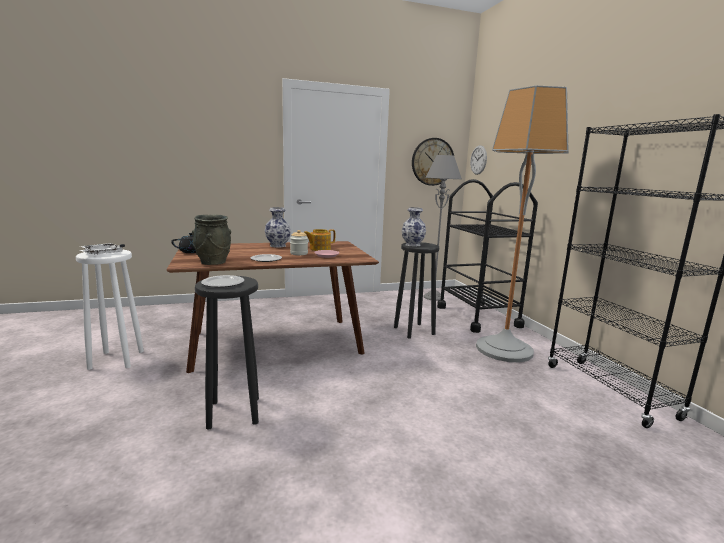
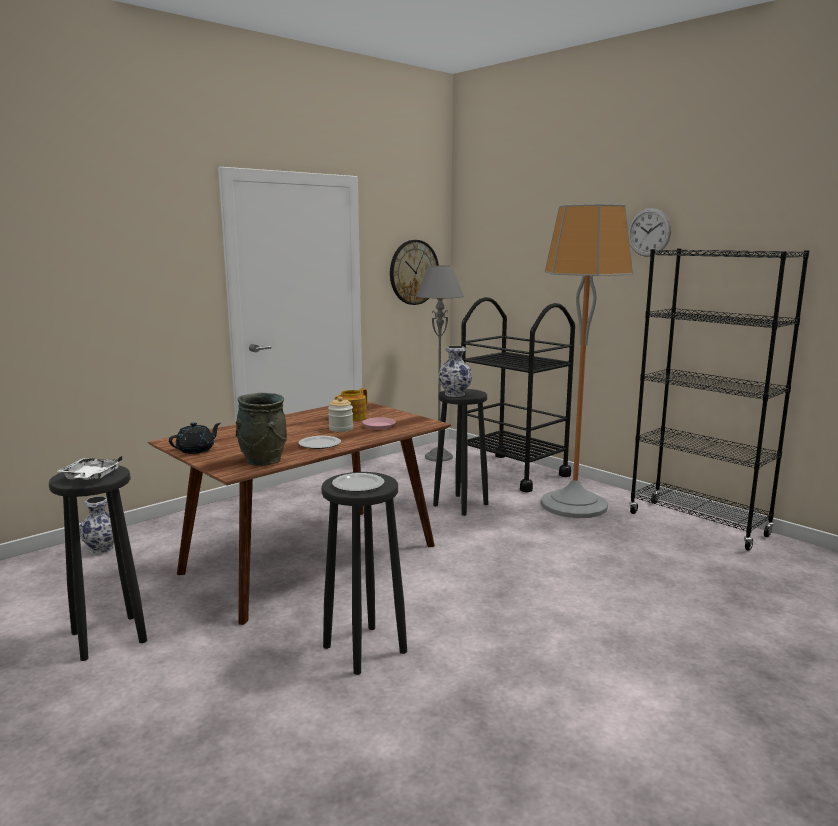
camera: 25 degrees left, 0 degrees up
white stool [76,249,144,370] -> black stool [49,466,147,661]
vase [265,207,291,248] -> vase moved to [80,496,115,554]
wall clock [470,145,487,175] -> wall clock moved to [628,208,671,257]

